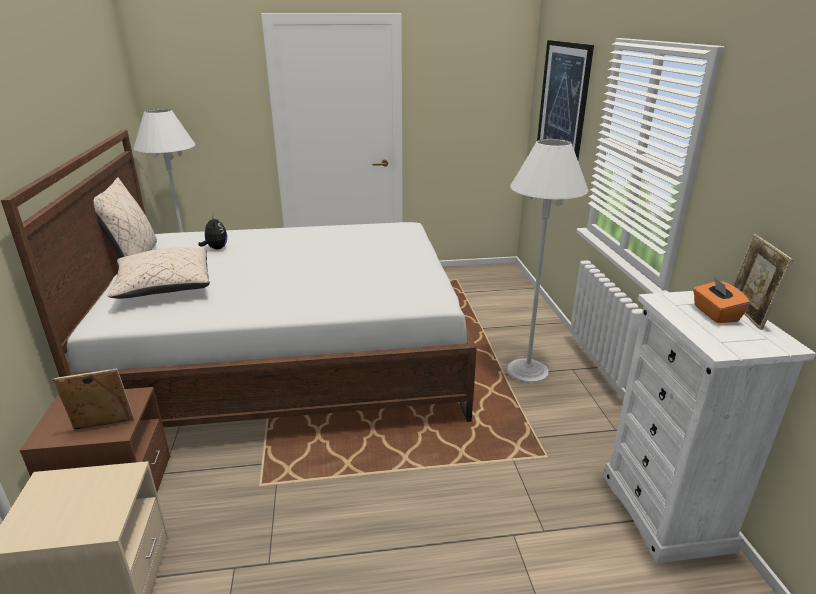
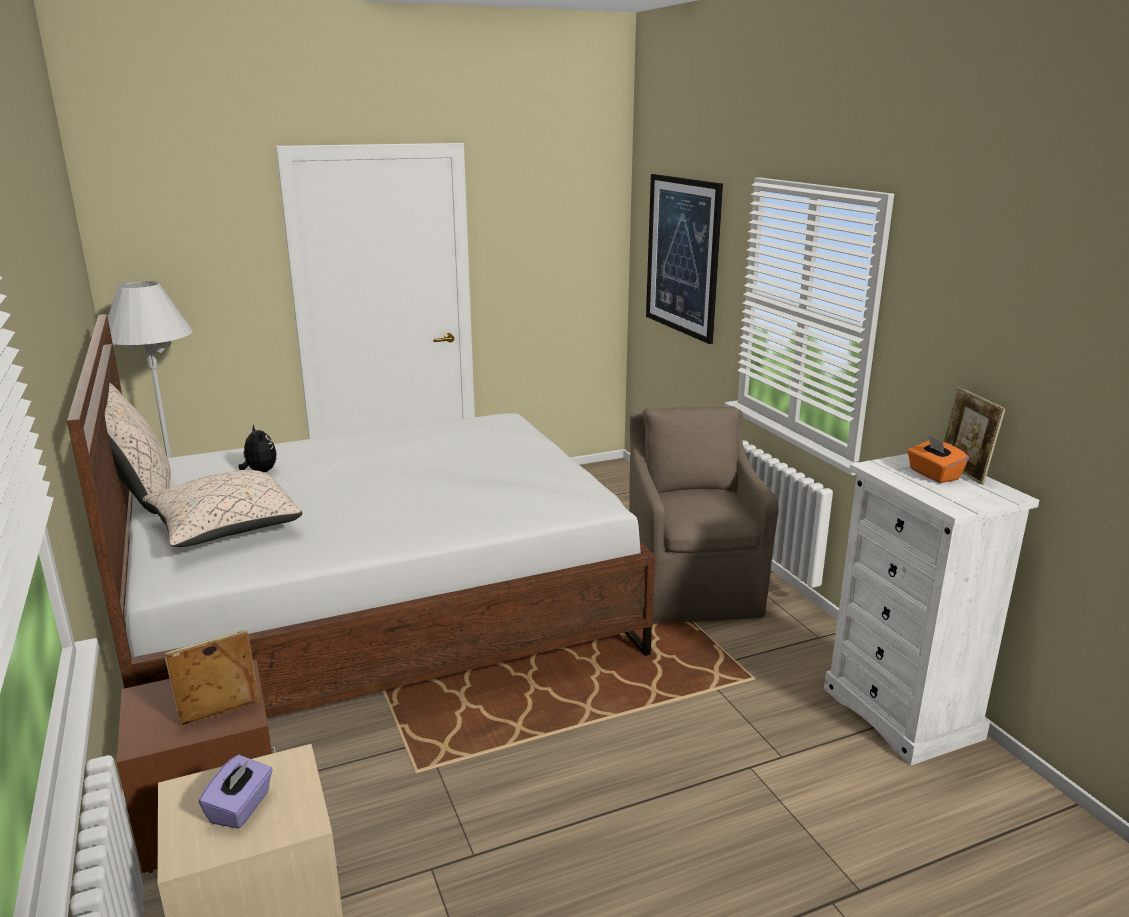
camera: 15 degrees left, 5 degrees down
white floor lamp [507,139,589,384] -> brown armchair [629,406,779,624]
none -> purple tissue box [199,755,273,829]

